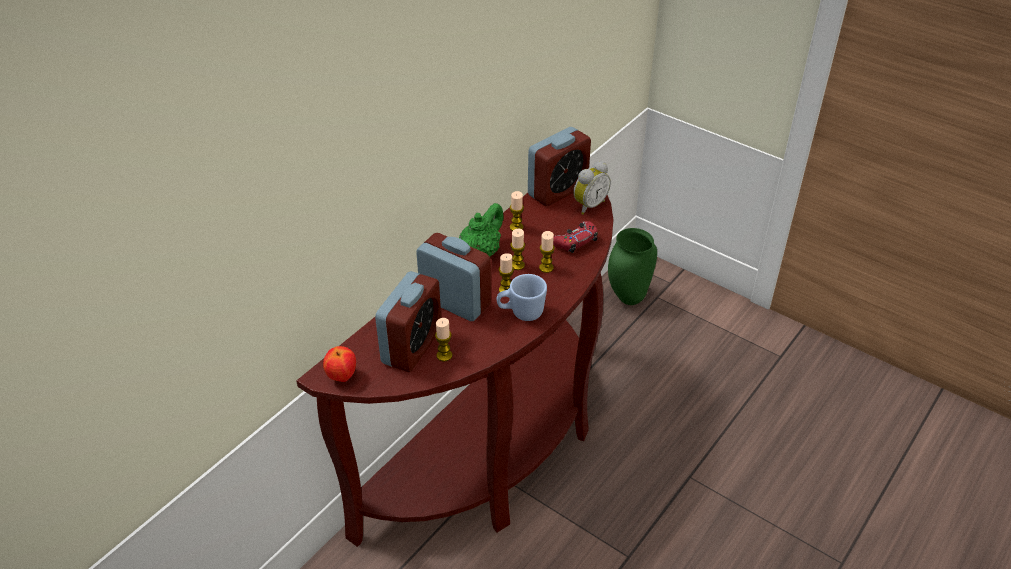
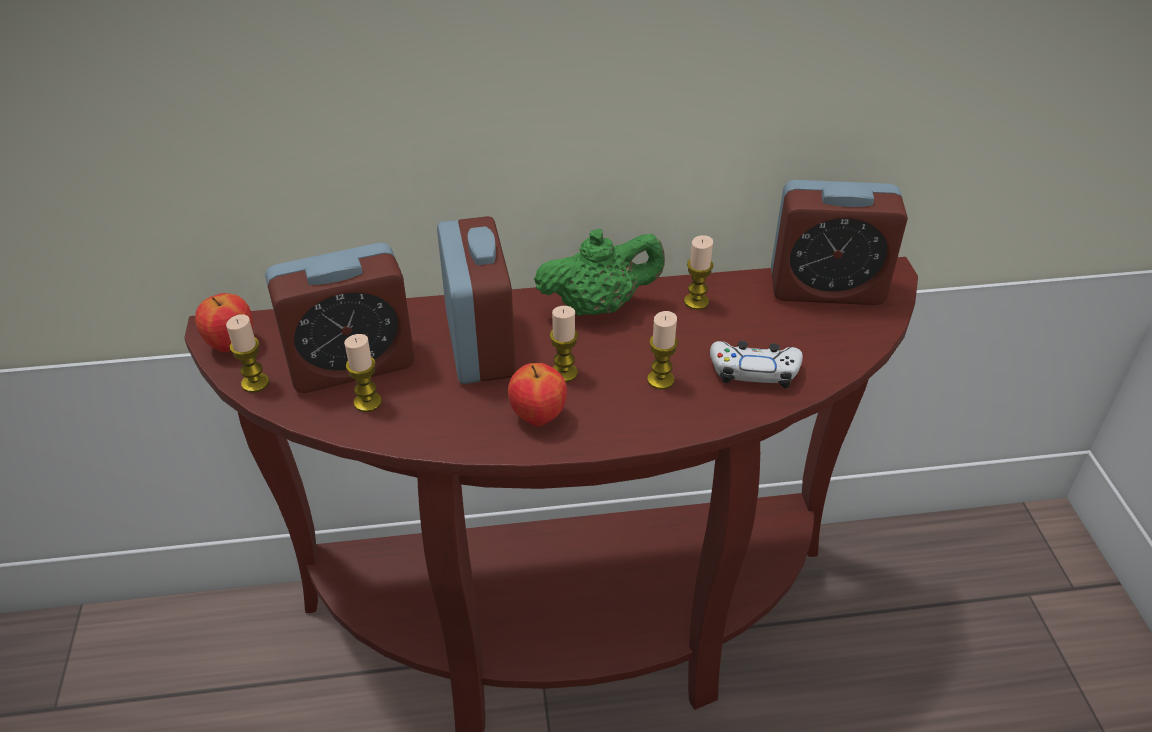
camera: 45 degrees right, 0 degrees up
blue mug [497,274,547,321] -> apple [508,363,567,426]
candle [510,229,525,270] -> candle moved to [226,314,269,393]
red game controller [553,221,598,253] -> white game controller [710,341,803,388]
alarm clock [573,161,611,215] -> none
green vase [608,228,657,305] -> none

